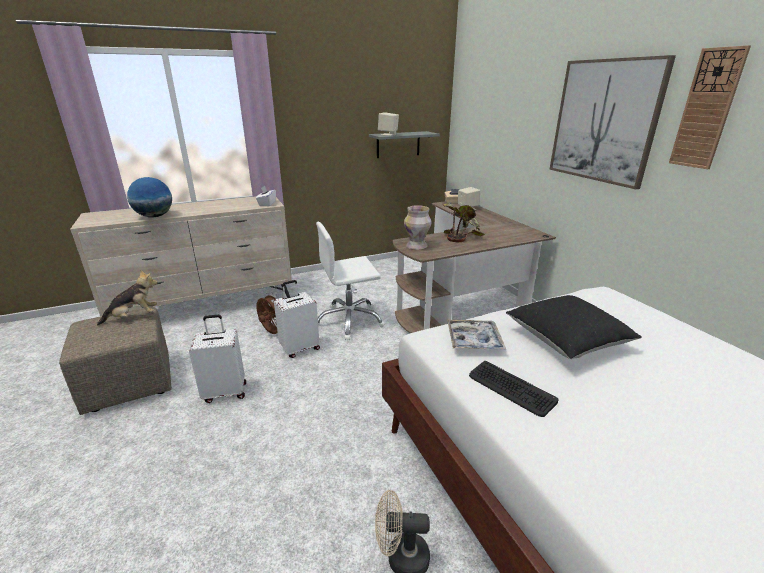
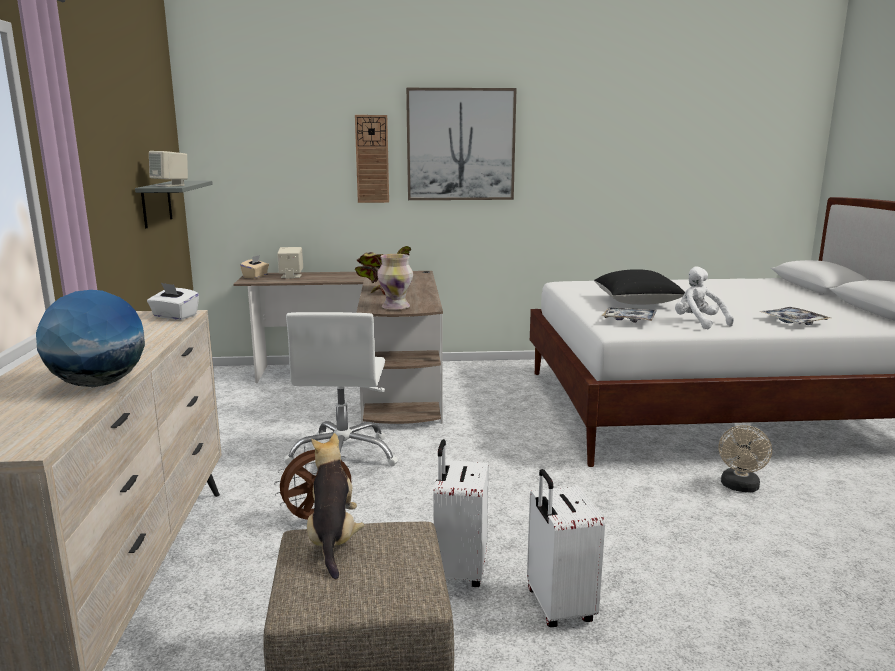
camera: 70 degrees left, 10 degrees down
white suitcase [274,280,320,358] -> white suitcase moved to [527,469,605,627]
keyboard [469,361,559,417] -> white plush toy [675,266,734,329]
wall clock [669,45,751,169] -> wall clock moved to [355,115,389,203]
none -> tray [760,307,831,325]

